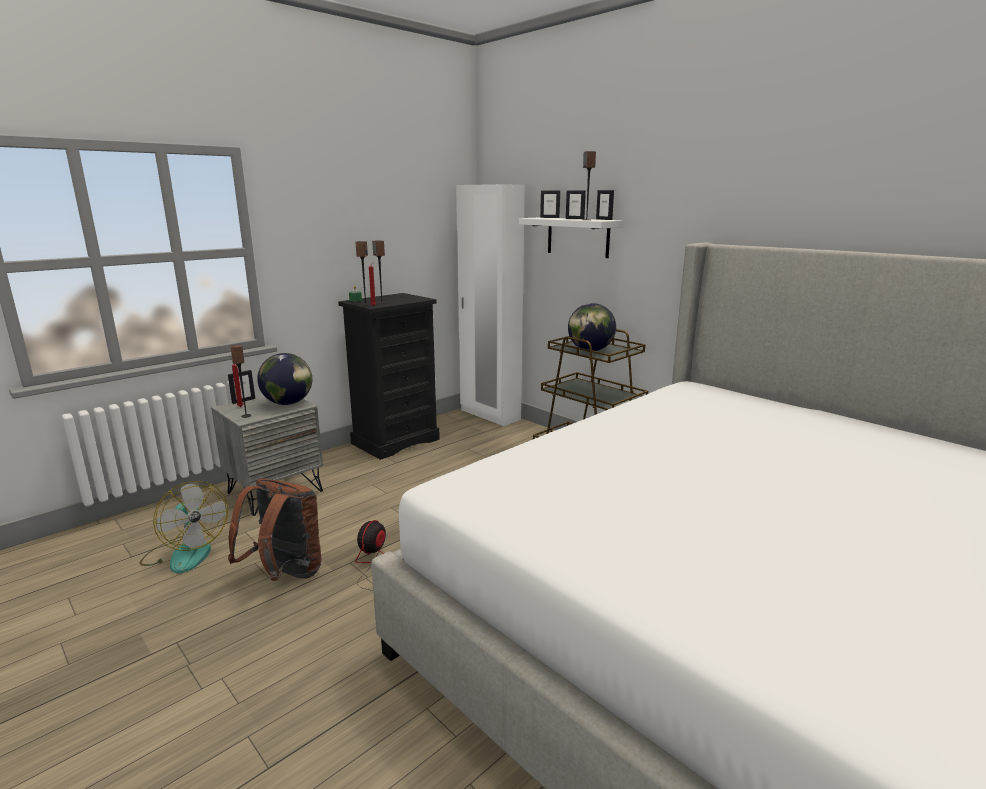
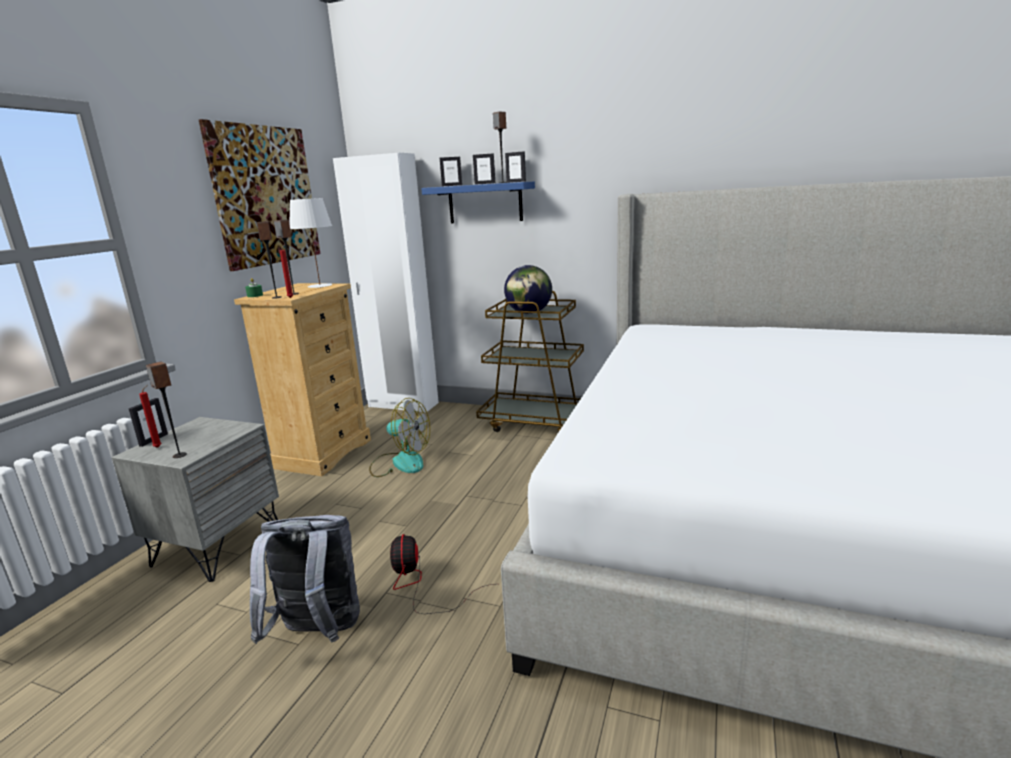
camera: 25 degrees left, 0 degrees up
fan [140,481,228,573] -> fan moved to [369,398,430,477]
brown backpack [228,479,322,581] -> grey backpack [250,515,360,644]
globe [257,353,312,405] -> none
black dresser [338,293,440,460] -> beige dresser [234,283,371,476]
white shelf [519,217,622,258] -> blue shelf [421,182,535,223]
none -> picture [199,119,321,271]
none -> white table lamp [289,198,332,288]

